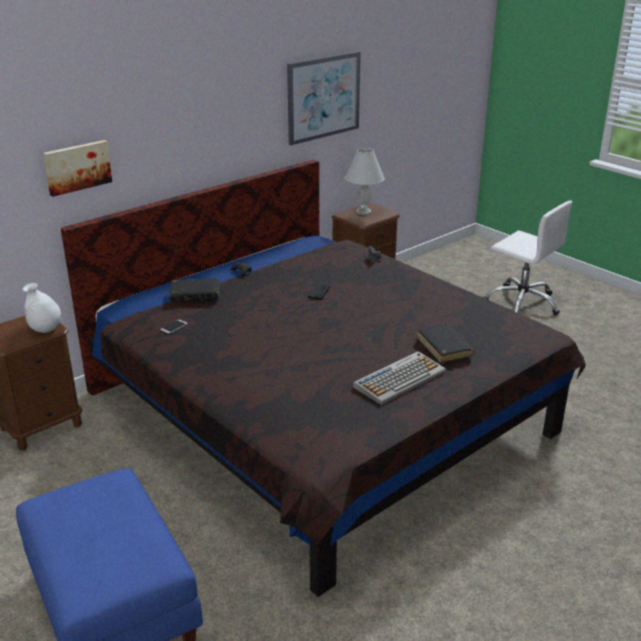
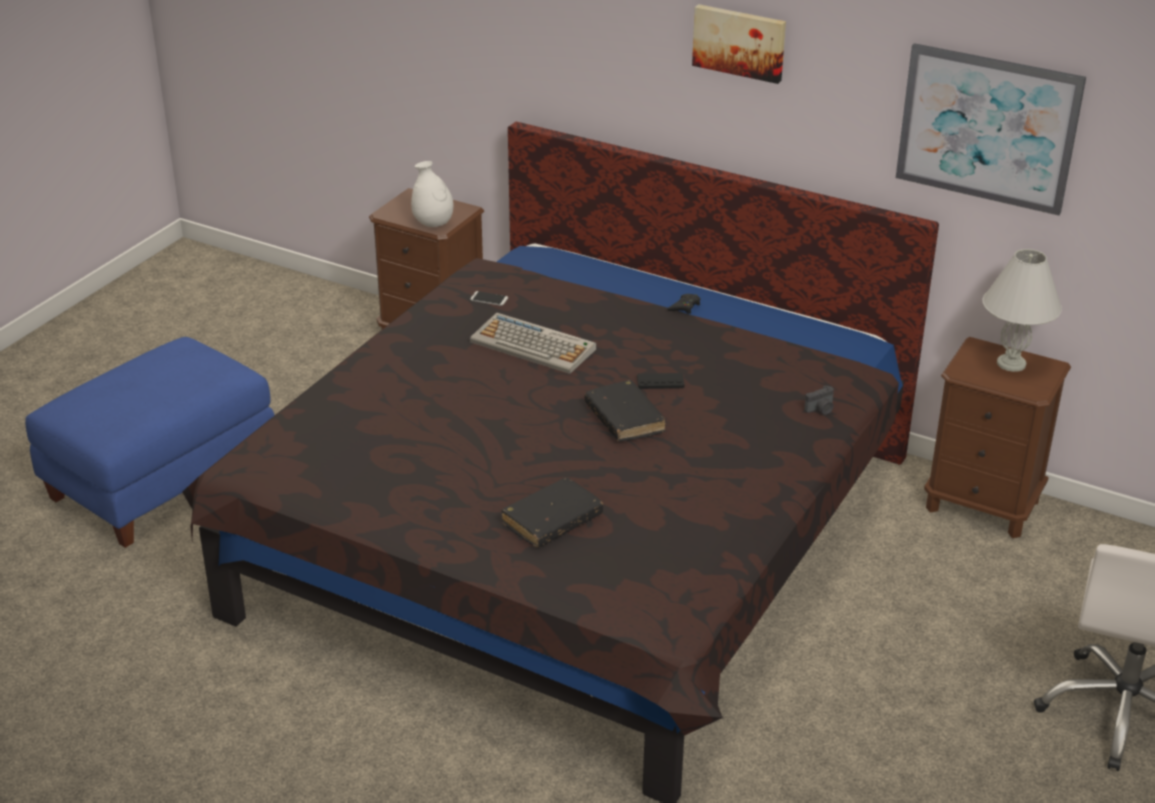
camera: 70 degrees right, 5 degrees up
picture [43,140,112,197] -> picture moved to [692,4,786,84]
black book [169,278,220,302] -> black book moved to [585,380,665,441]
keyboard [353,351,446,405] -> keyboard moved to [470,312,596,374]

